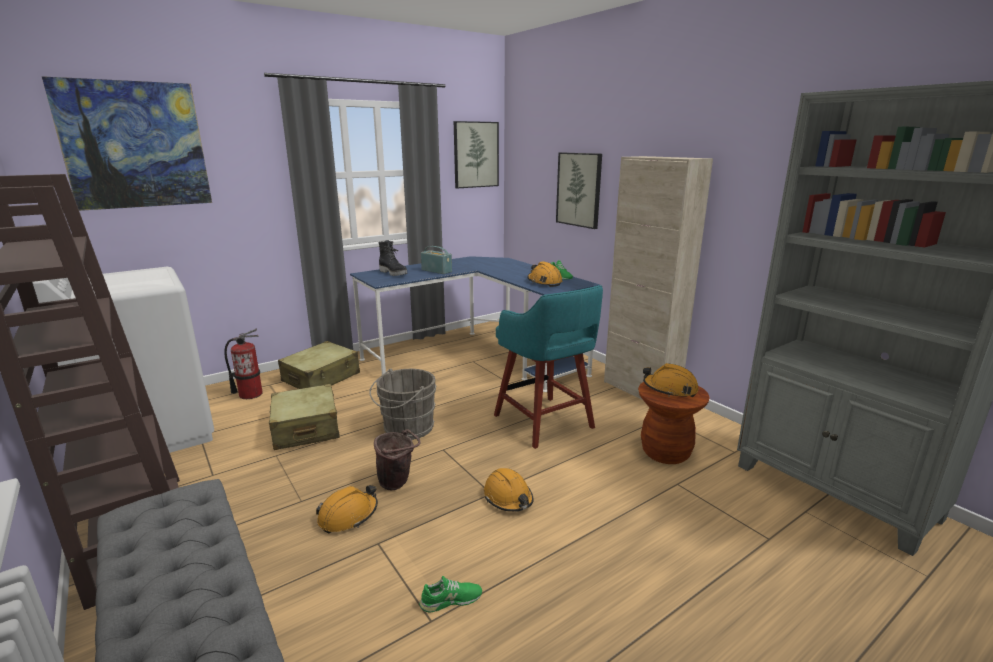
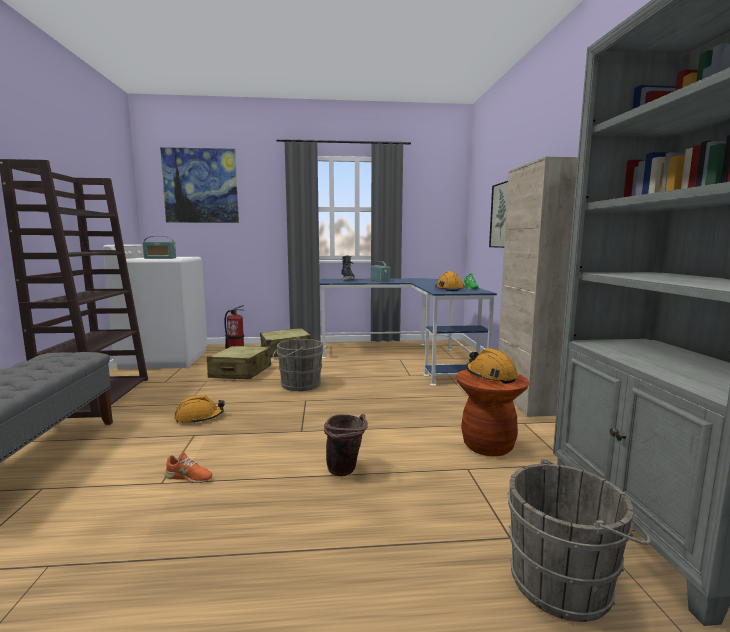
camera: 30 degrees right, 10 degrees down
brown bucket [374,429,421,490] -> brown bucket moved to [324,414,368,476]
green shoe [419,576,482,613] -> orange shoe [164,452,212,483]
picture [454,121,499,189] -> none
orange hard hat [484,468,534,512] -> none
turquoise stool [494,285,603,449] -> none
none -> radio [143,236,176,259]
none -> grey bucket [507,459,651,622]

